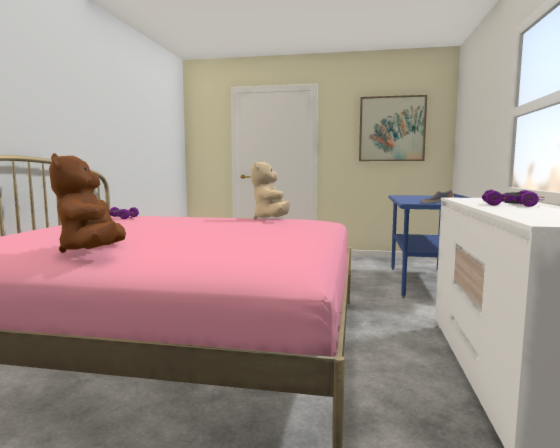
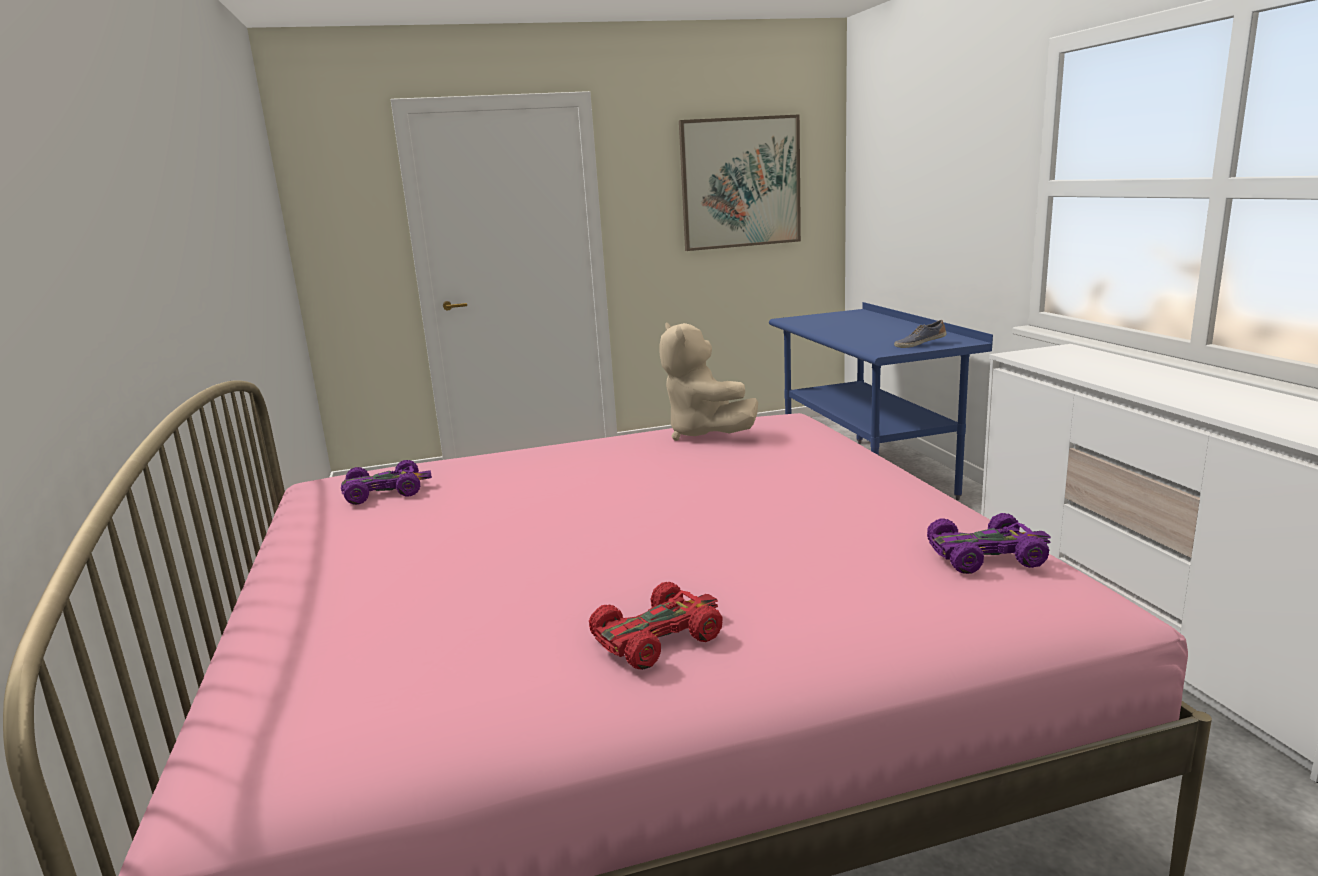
camera: 25 degrees left, 10 degrees up
brown plush toy [49,153,126,253] -> red toy car [589,582,723,670]
purple toy car [482,190,544,207] -> purple toy car moved to [927,513,1051,574]

